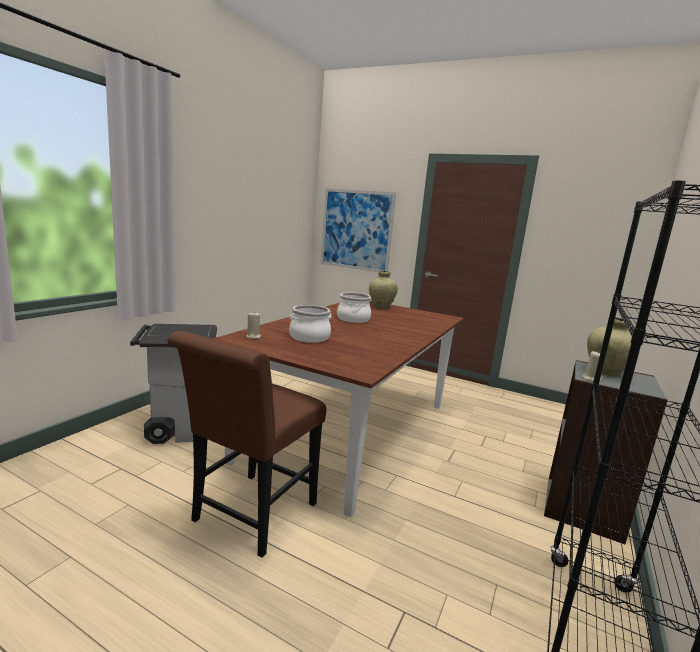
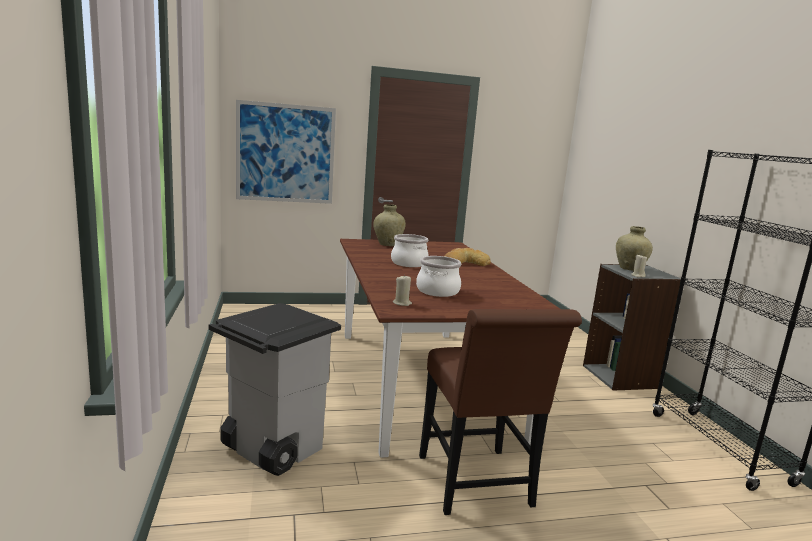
camera: 40 degrees left, 0 degrees up
none -> bread [444,248,491,266]

